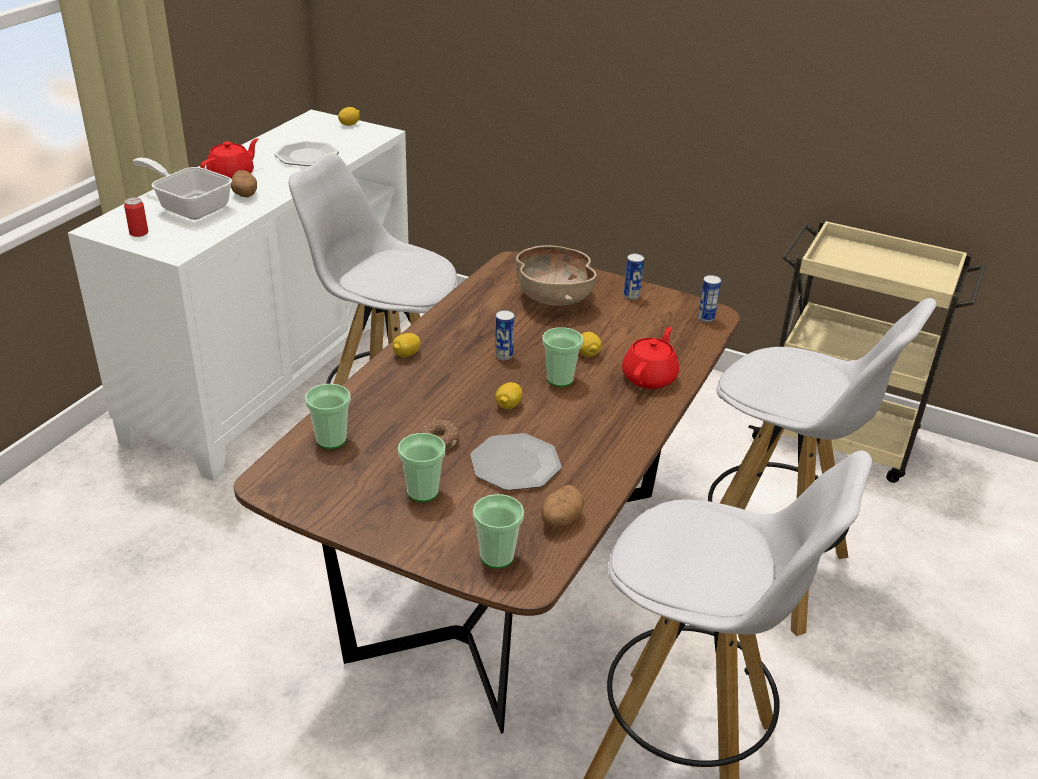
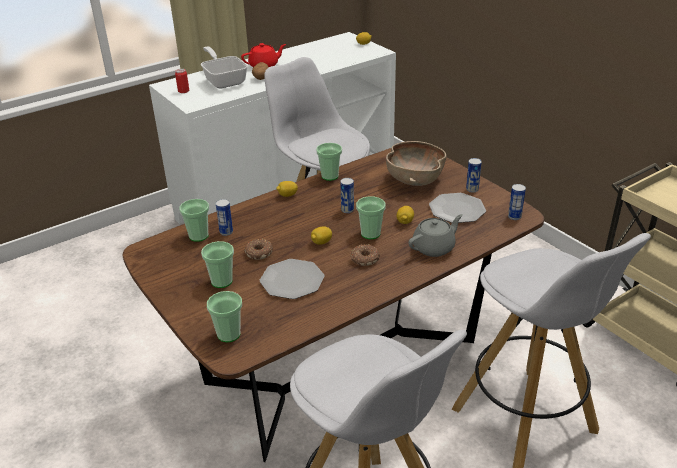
camera: 30 degrees right, 0 degrees up
plate [275,141,339,166] -> plate moved to [429,193,486,223]
potato [541,485,584,529] -> none
red teapot [622,327,679,389] -> grey teapot [408,214,463,257]
none -> can [216,199,233,236]
none -> cup [316,143,342,181]
none -> donut [351,244,380,266]

